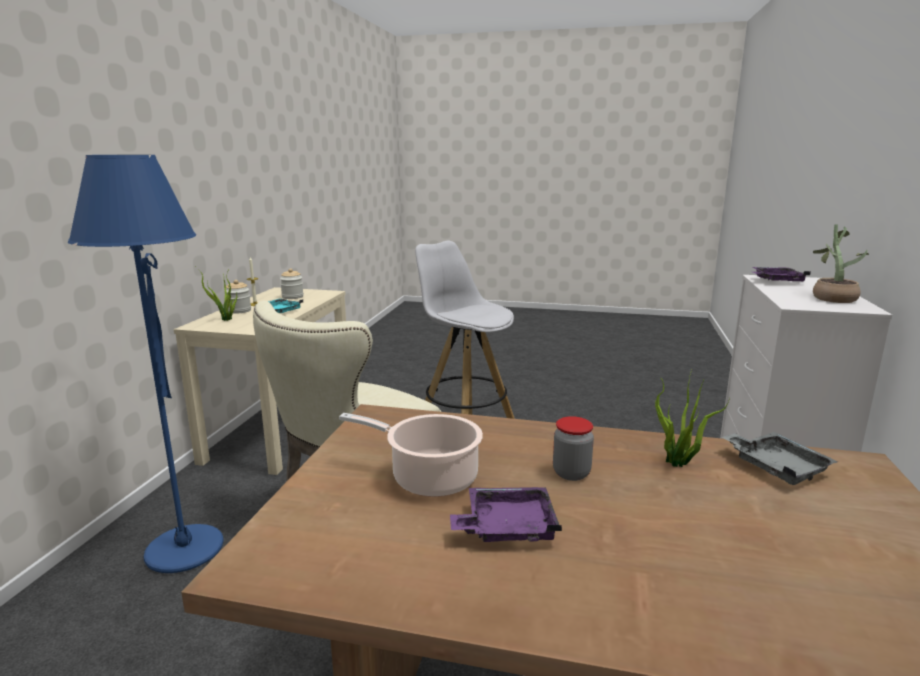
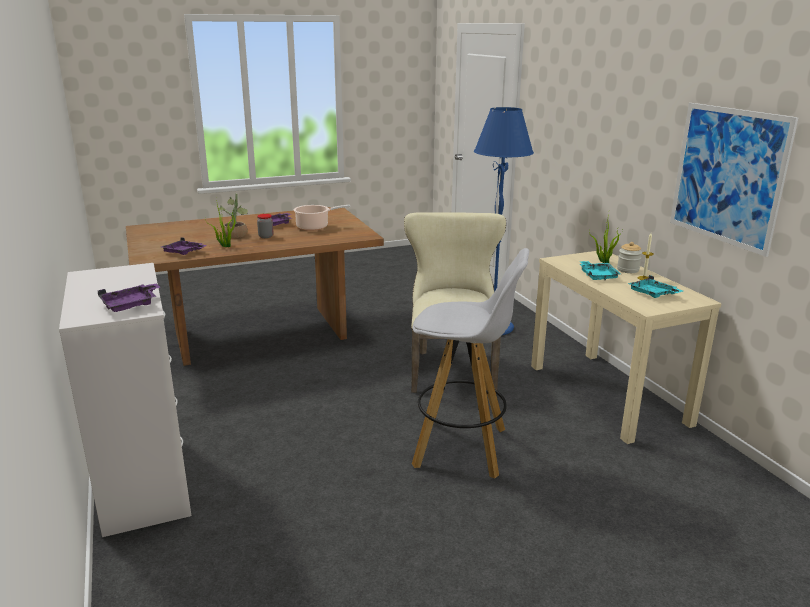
camera: 145 degrees right, 5 degrees up
jar [280,268,303,299] -> turquoise tray [628,275,683,298]
grey tray [721,432,838,485] -> purple tray [162,237,207,255]
potted plant [813,224,869,303] -> potted plant moved to [219,193,248,238]
none -> picture [670,103,799,257]

